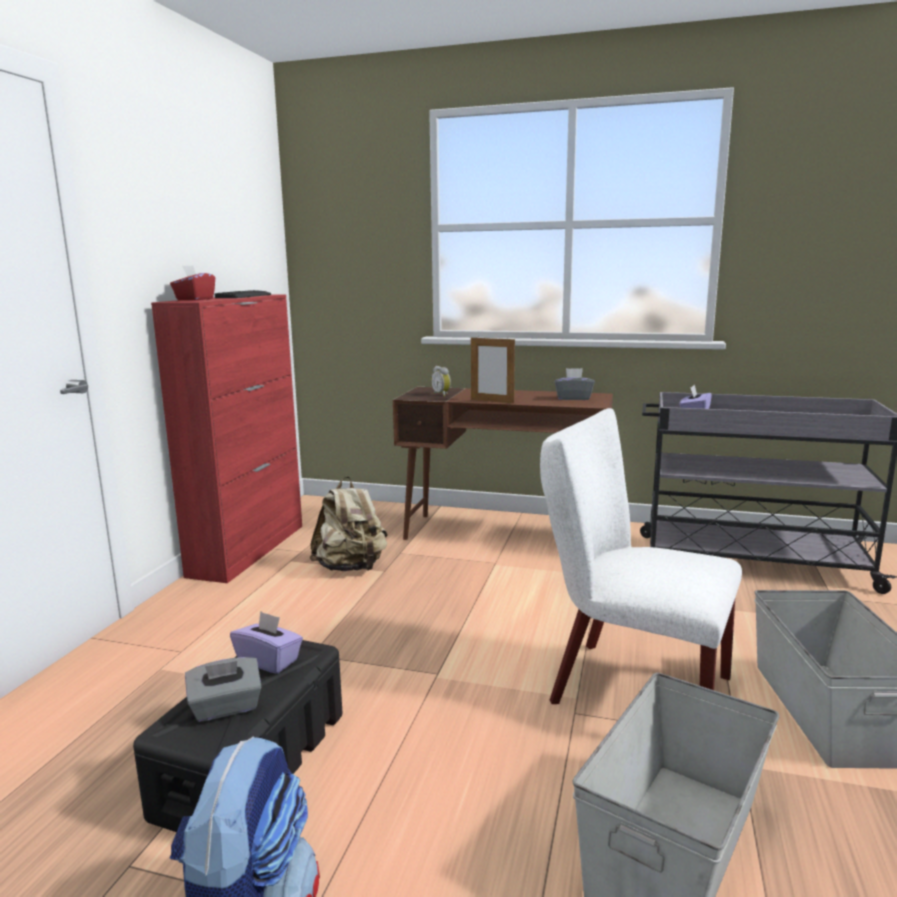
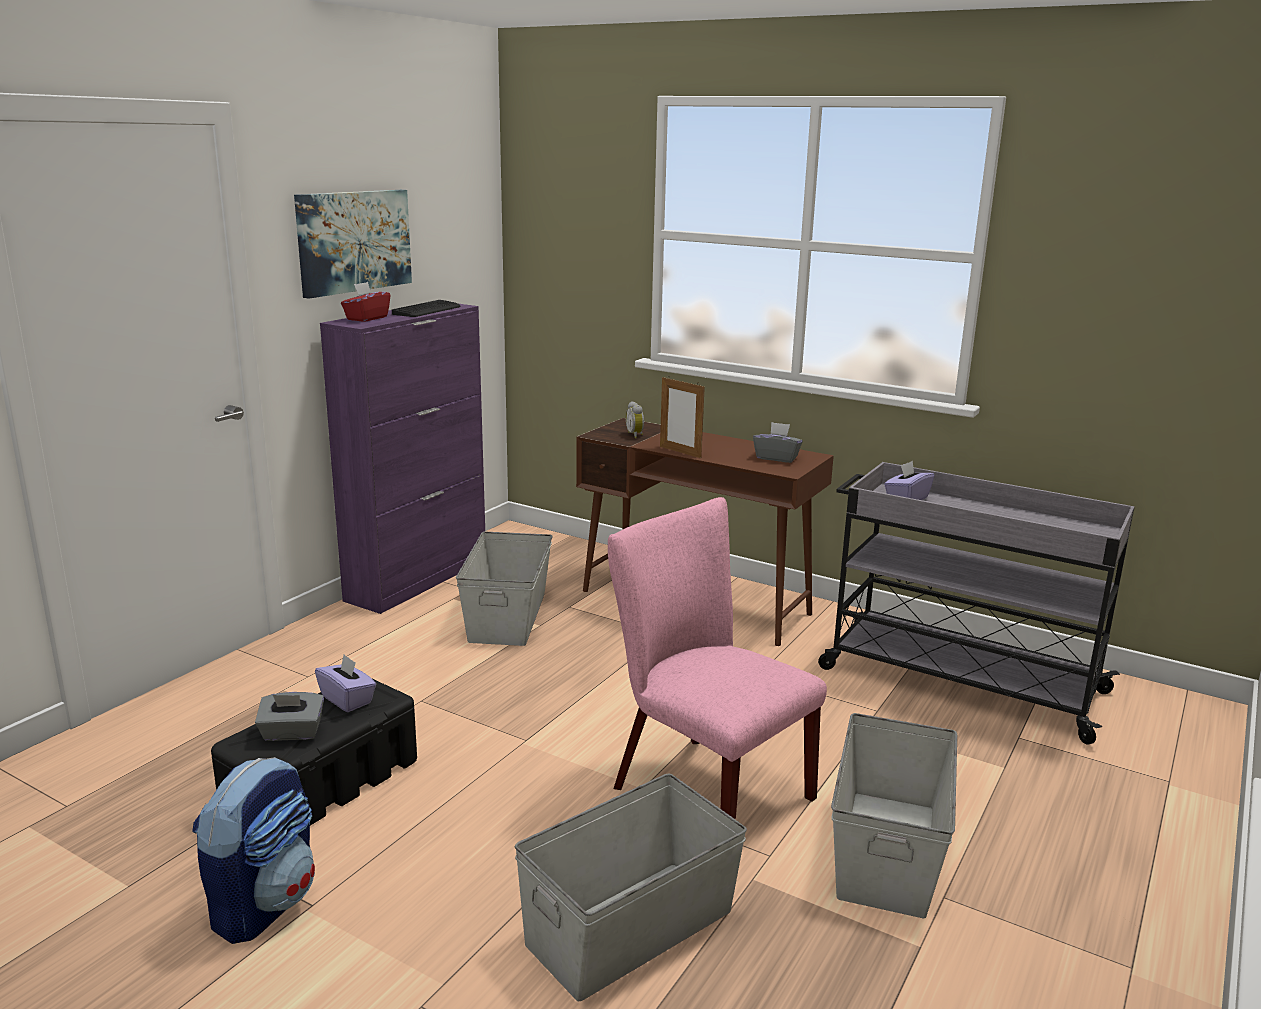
camera: 15 degrees right, 5 degrees up
red cabinet [151,295,302,583] -> purple cabinet [320,304,485,614]
beige backpack [309,476,387,571] -> grey storage box [456,532,553,646]
white chair [540,408,742,704] -> pink chair [608,497,827,820]
none -> picture [294,190,412,299]

